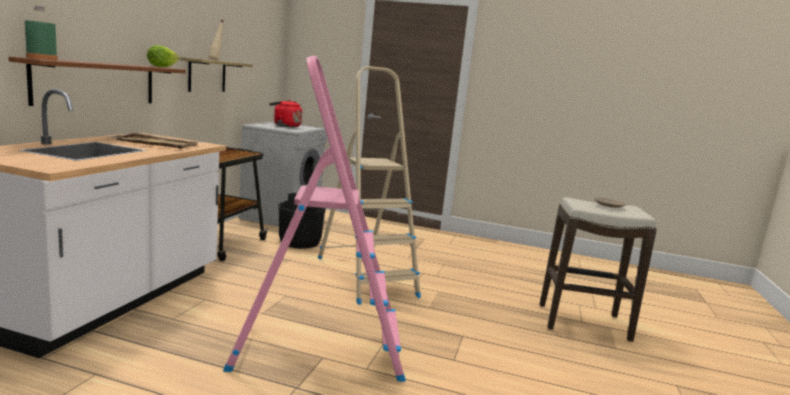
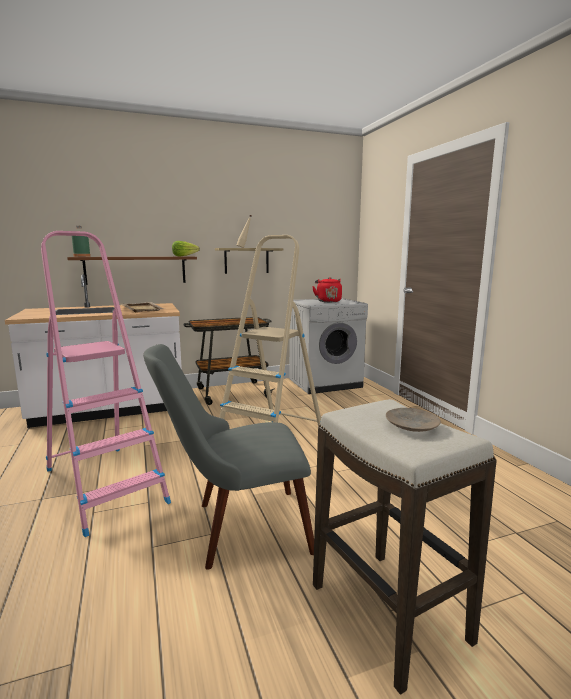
camera: 55 degrees right, 0 degrees up
black bucket [278,193,326,249] -> none
none -> grey chair [143,344,314,570]

